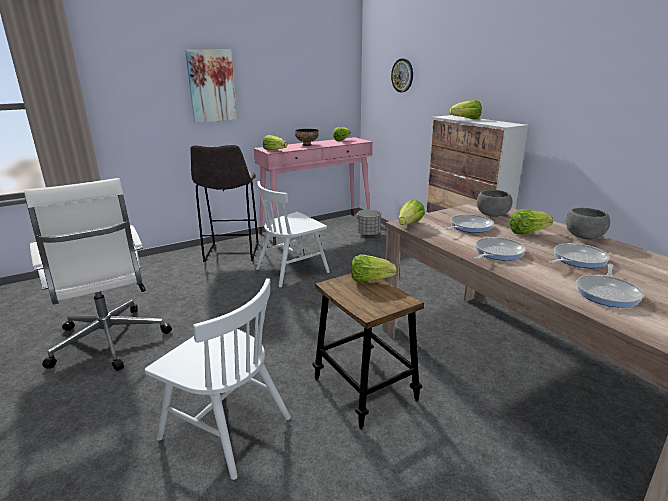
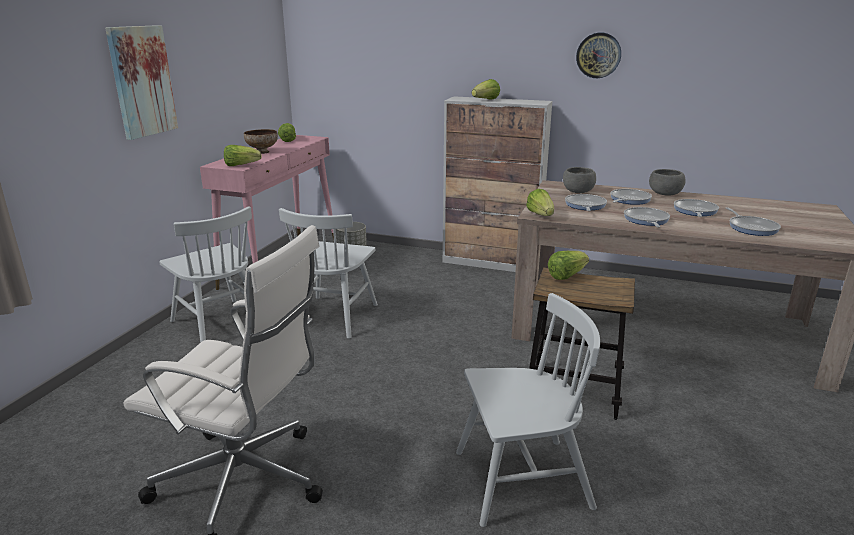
camera: 40 degrees left, 0 degrees up
grey stool [190,145,259,262] -> white chair [159,206,252,343]
wall clock [391,59,413,92] -> wall clock moved to [576,33,621,78]
lettuce [510,209,553,234] -> frying pan [610,189,652,205]

